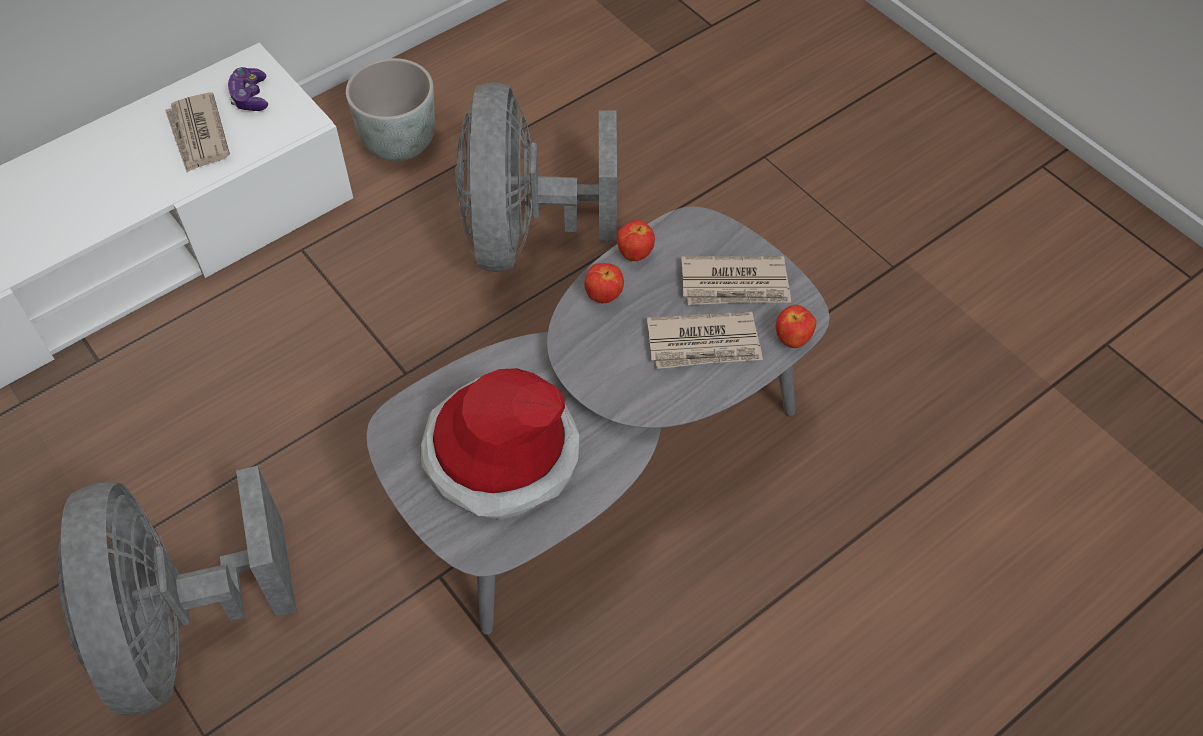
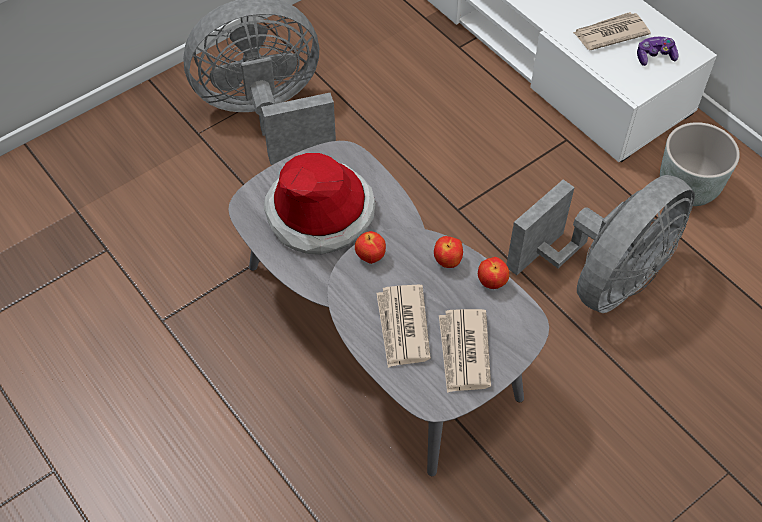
camera: 90 degrees right, 0 degrees up
grey fan [455,83,617,272] -> grey fan turned 135 degrees clockwise [506,175,695,313]
apple [776,305,816,348] -> apple moved to [355,231,386,264]

